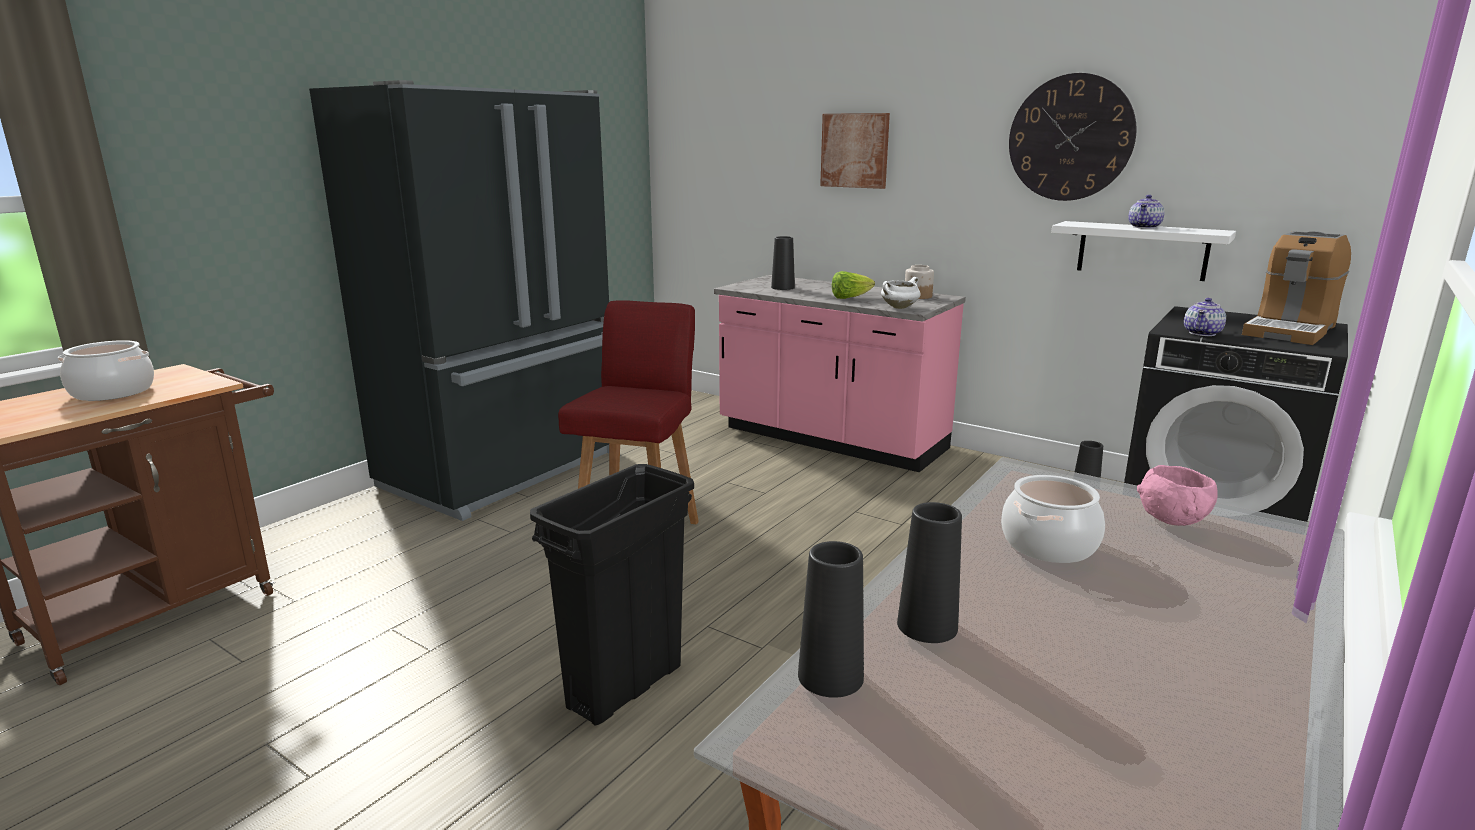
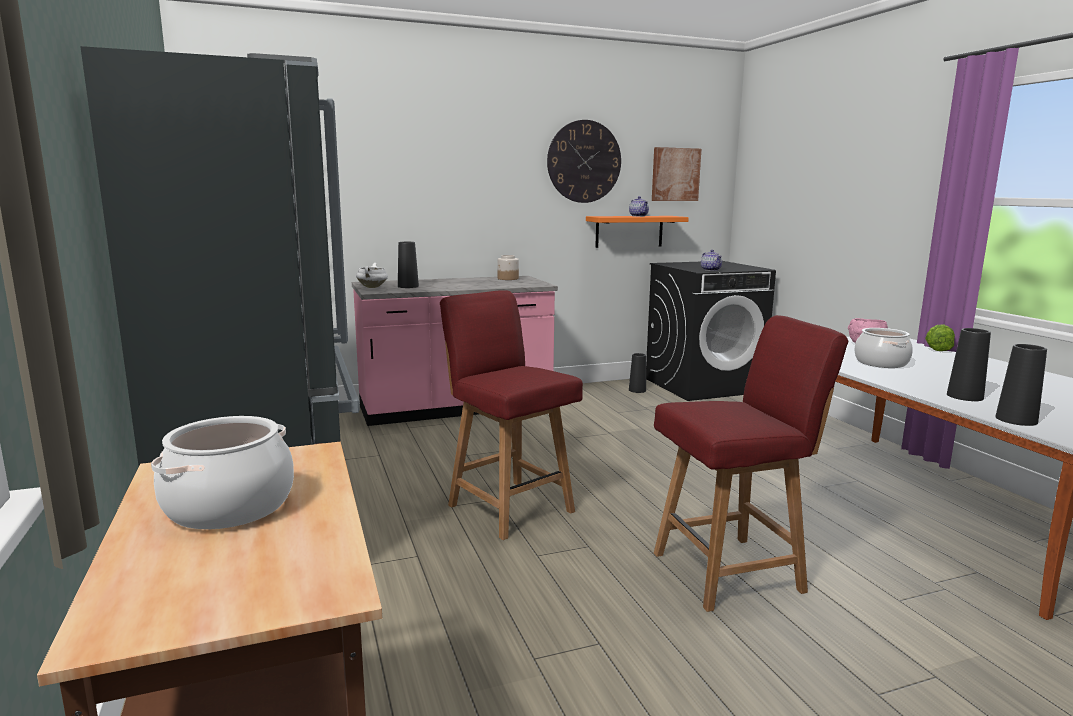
camera: 55 degrees left, 5 degrees down
black trash can [530,464,694,726] -> red chair [654,315,848,612]
picture [820,113,890,189] -> picture moved to [652,147,701,201]
lettuce [832,271,875,299] -> lettuce moved to [925,324,955,351]
white cooking pot [881,277,921,309] -> white cooking pot moved to [356,263,388,288]
white shelf [1051,221,1236,281] -> orange shelf [586,216,689,248]
coffee machine [1242,231,1351,345] -> none

